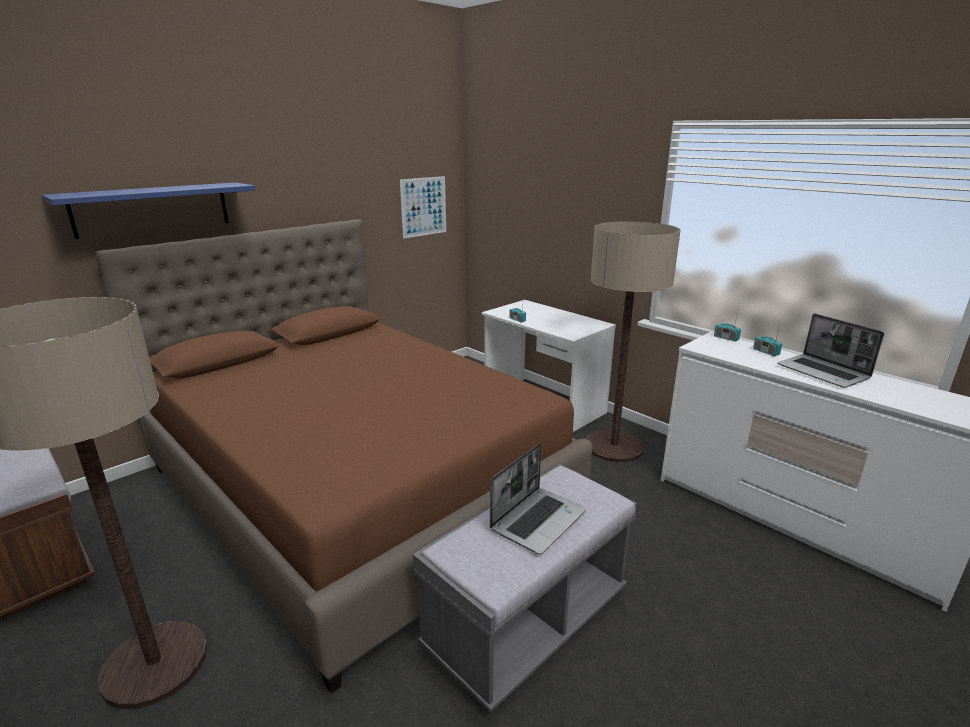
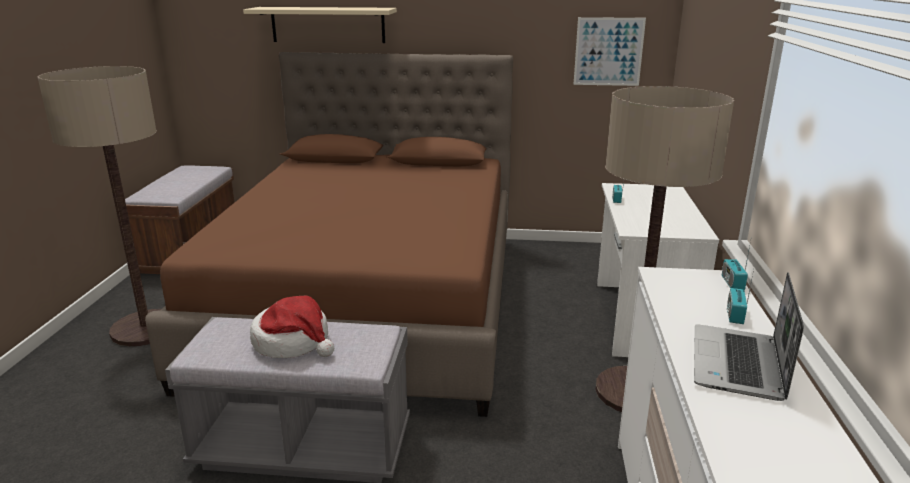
camera: 50 degrees right, 0 degrees up
blue shelf [41,182,255,239] -> beige shelf [243,7,397,43]
laptop [490,443,586,555] -> hat [250,296,334,358]

